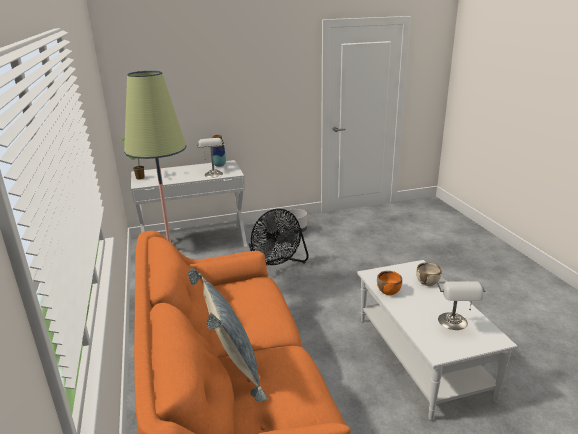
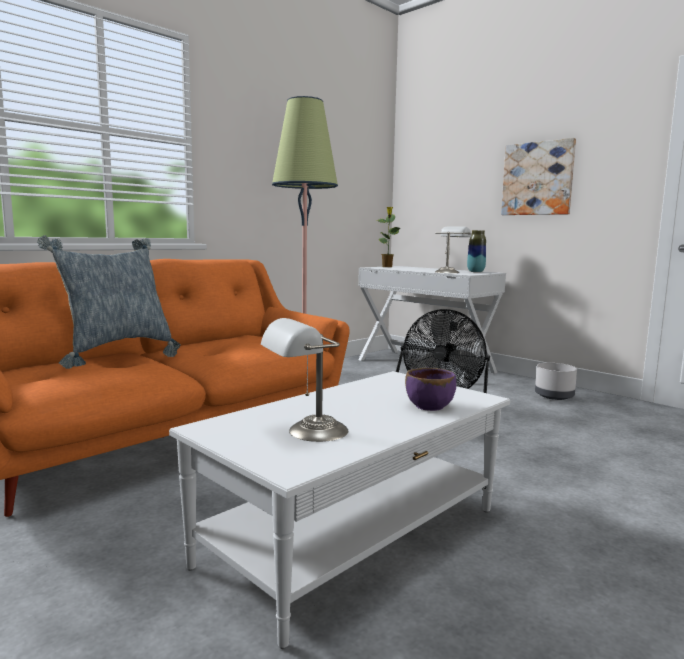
camera: 60 degrees right, 15 degrees down
orange bowl [377,271,402,295] -> none
beige bowl [416,262,442,286] -> purple bowl [405,368,456,411]
none -> picture [501,138,576,215]

